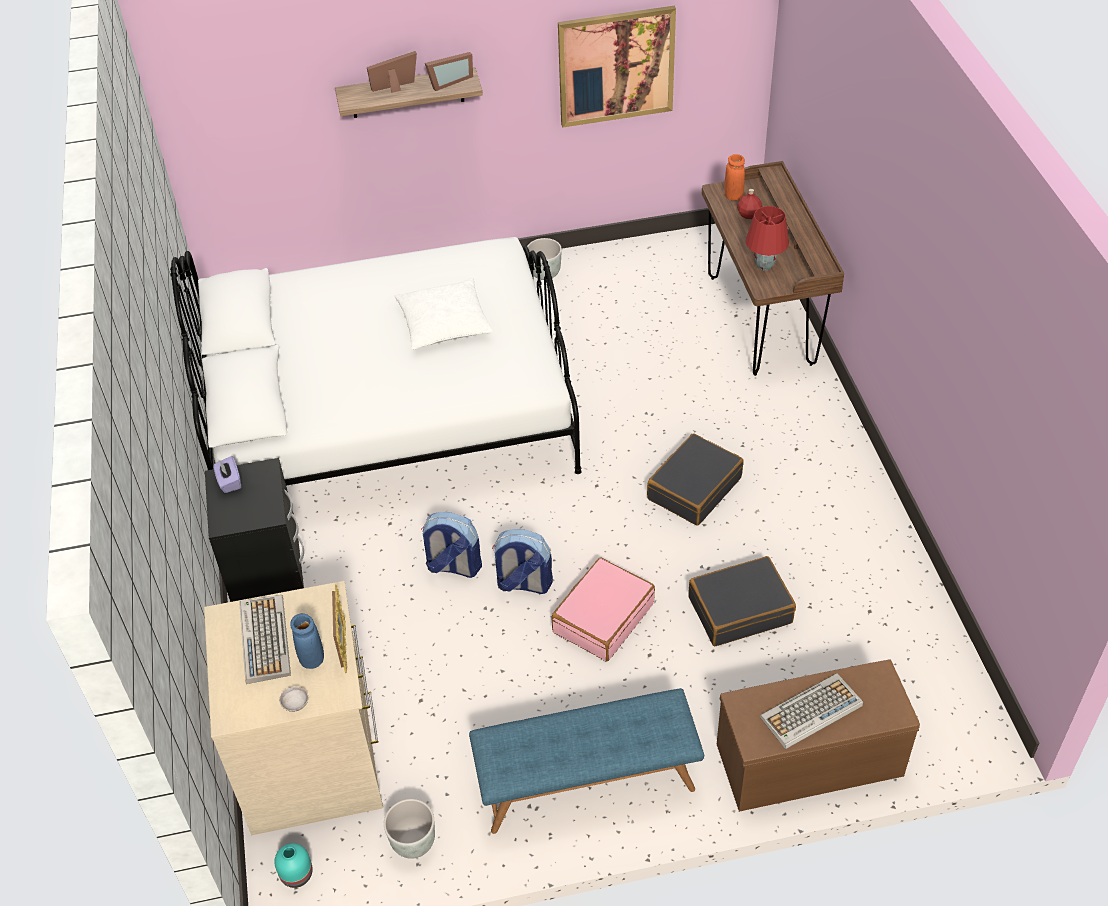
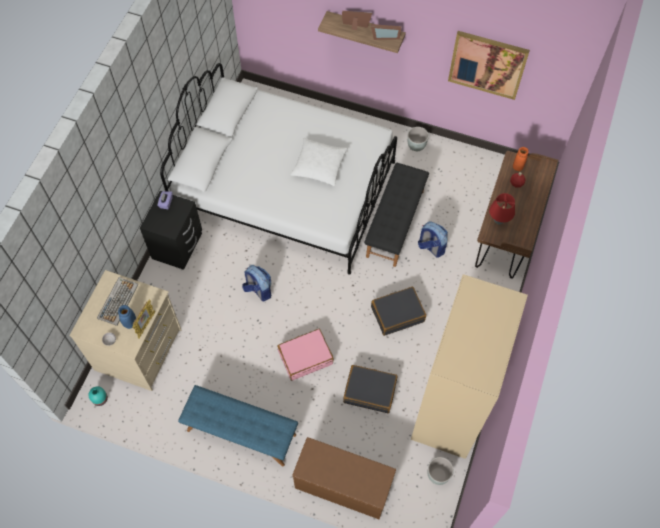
camera: 30 degrees right, 15 degrees up
grey planter [384,799,435,859] -> grey planter moved to [428,457,454,485]
backpack [492,529,553,594] -> backpack moved to [418,221,448,258]
keyboard [760,673,863,749] -> none
none -> black bench [364,163,429,267]
none -> beige wardrobe [411,274,528,459]

